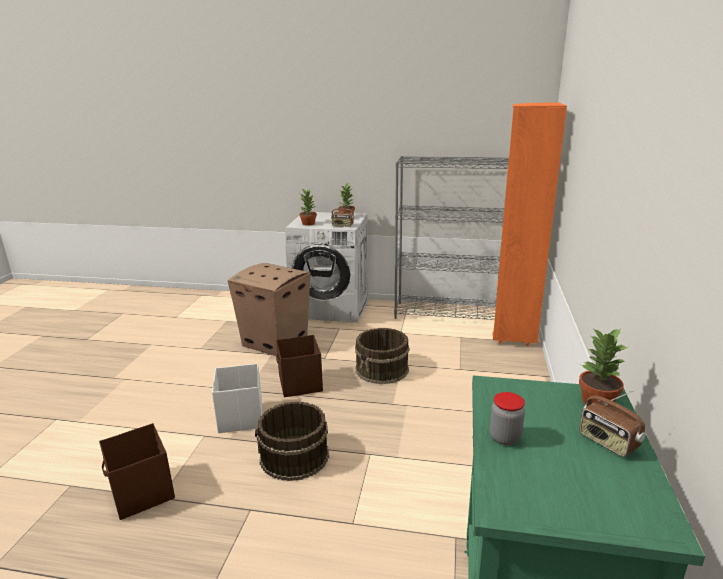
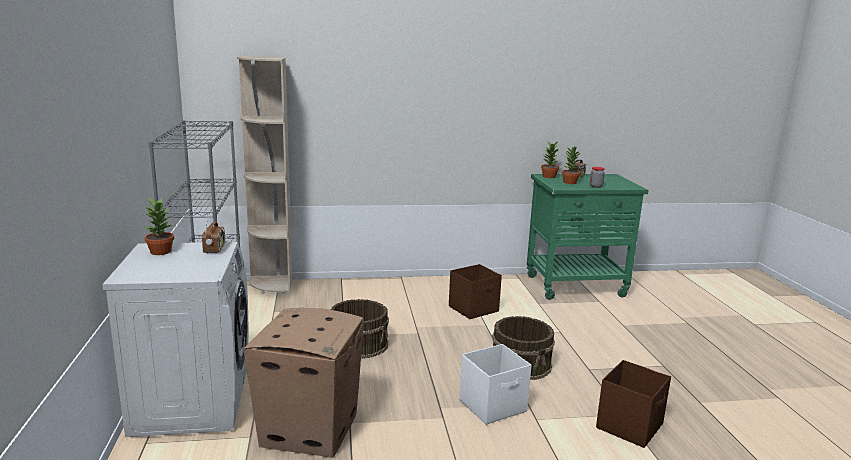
camera: 110 degrees left, 5 degrees down
brown storage box [276,335,323,397] -> brown storage box moved to [449,264,502,319]
potted plant [299,189,317,226] -> potted plant moved to [562,147,581,184]
orange bookcase [493,103,567,346] -> beige bookcase [237,56,293,296]

